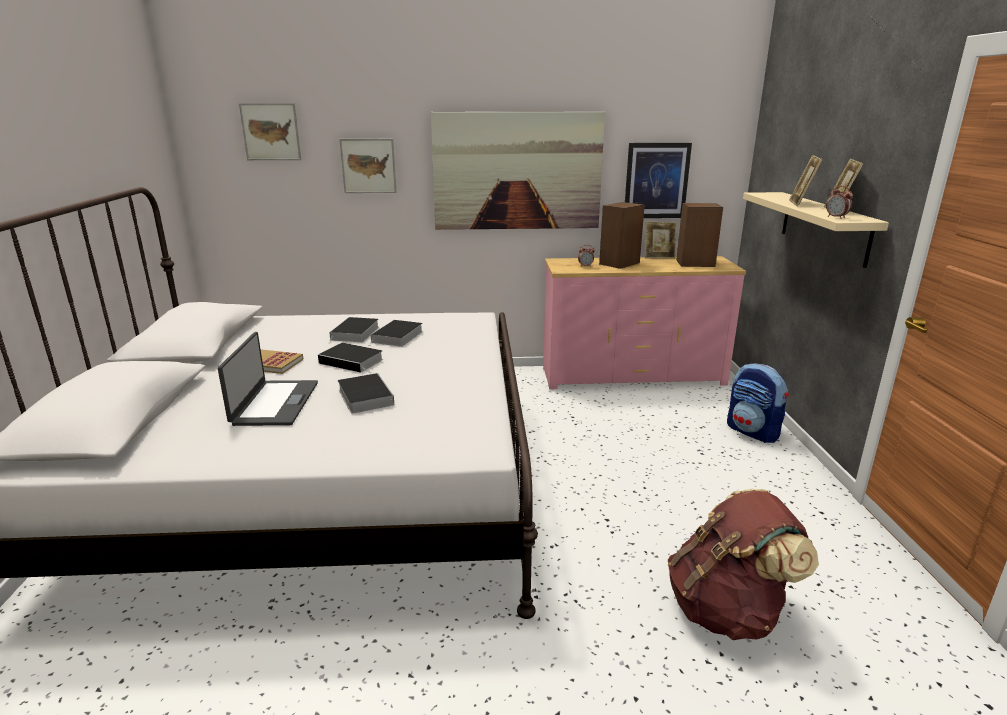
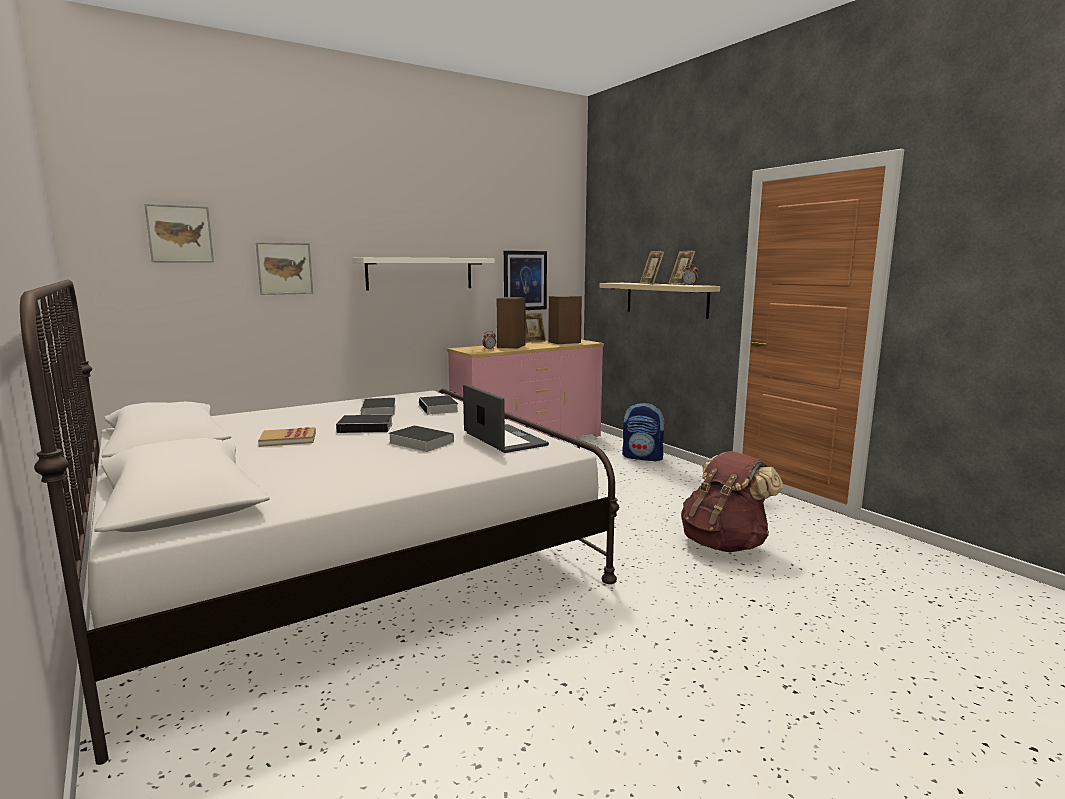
camera: 30 degrees left, 10 degrees down
laptop [218,332,318,426] -> laptop moved to [463,384,549,453]
book [329,317,379,342] -> book moved to [419,395,459,416]
picture [431,112,605,230] -> white shelf [352,257,495,291]

